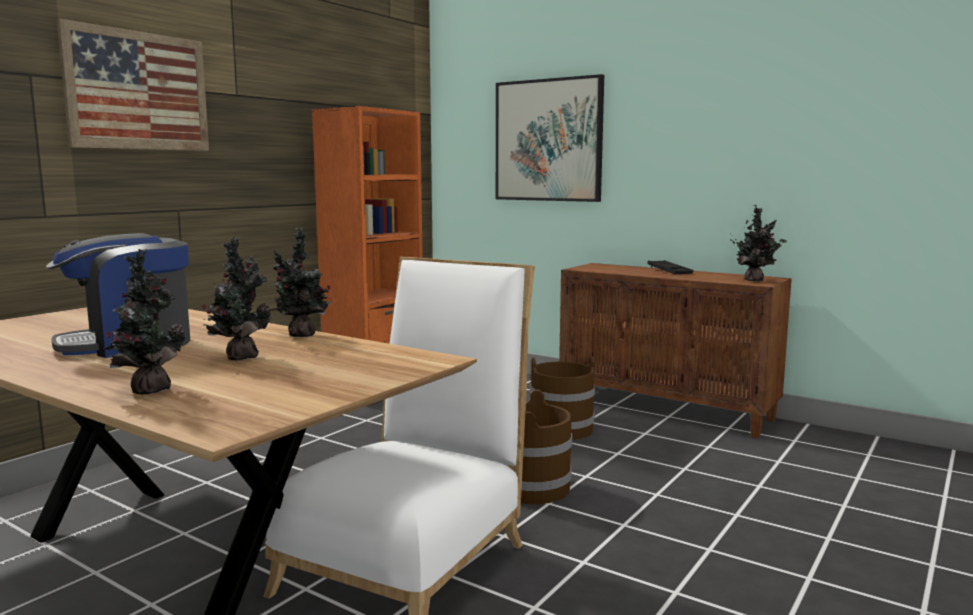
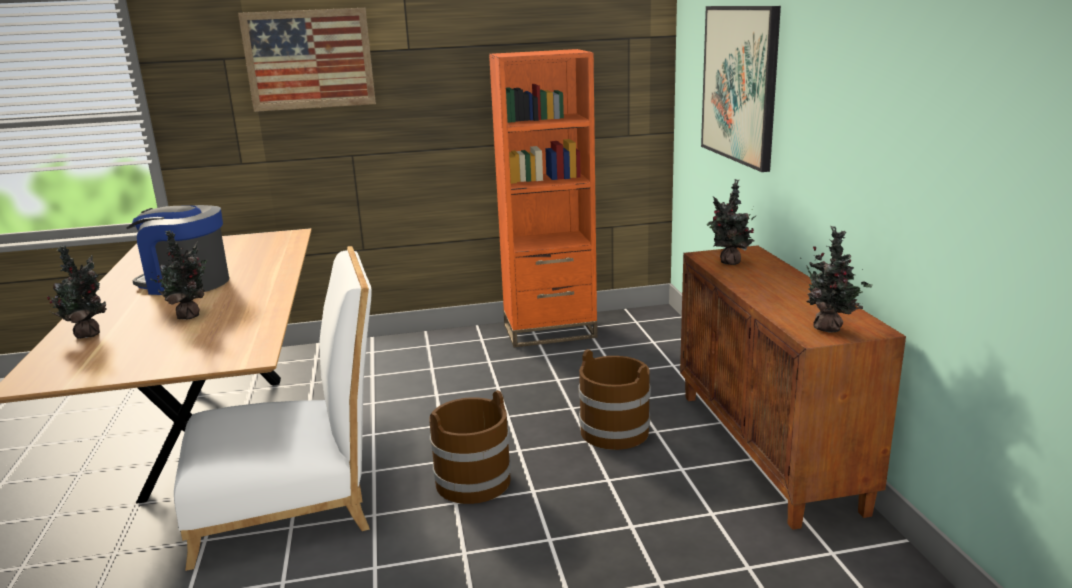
camera: 45 degrees right, 10 degrees up
potted plant [273,228,332,337] -> potted plant moved to [707,179,757,265]
black tray [647,260,693,274] -> none

